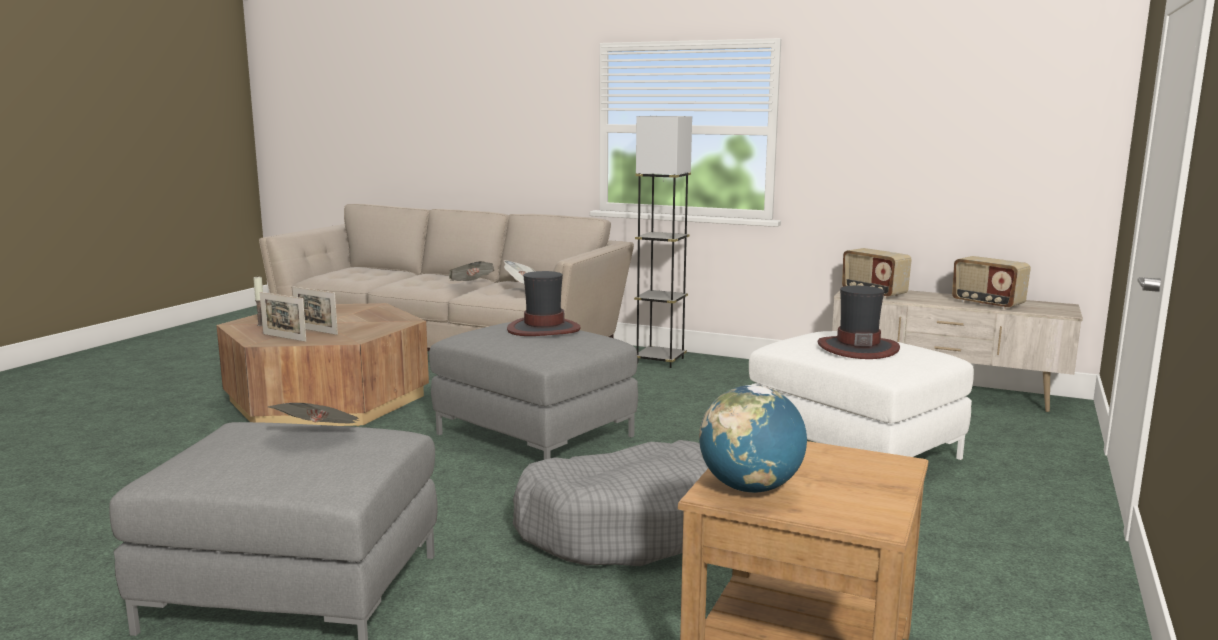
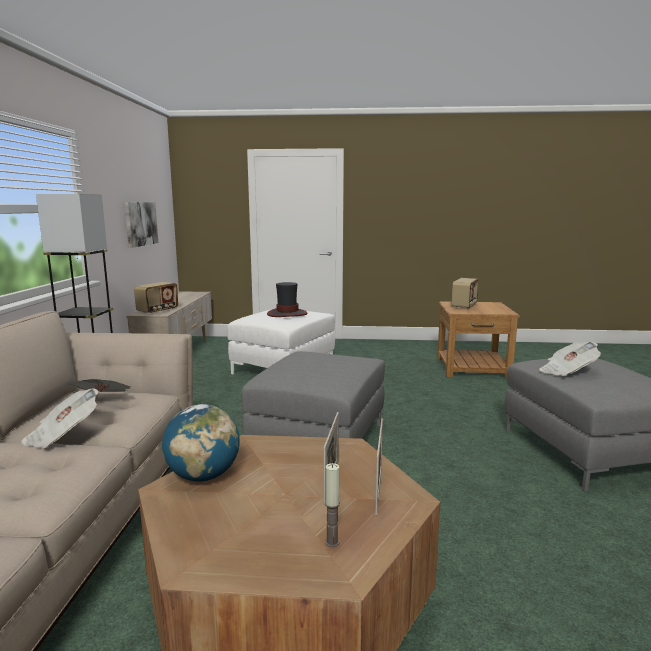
camera: 110 degrees left, 0 degrees up
hat [507,271,580,336] -> none
grey dog bed [513,440,708,566] -> none
globe [699,385,807,493] -> globe moved to [162,404,240,481]
radio [952,256,1031,309] -> radio moved to [451,278,479,309]
none -> picture [124,202,158,248]

